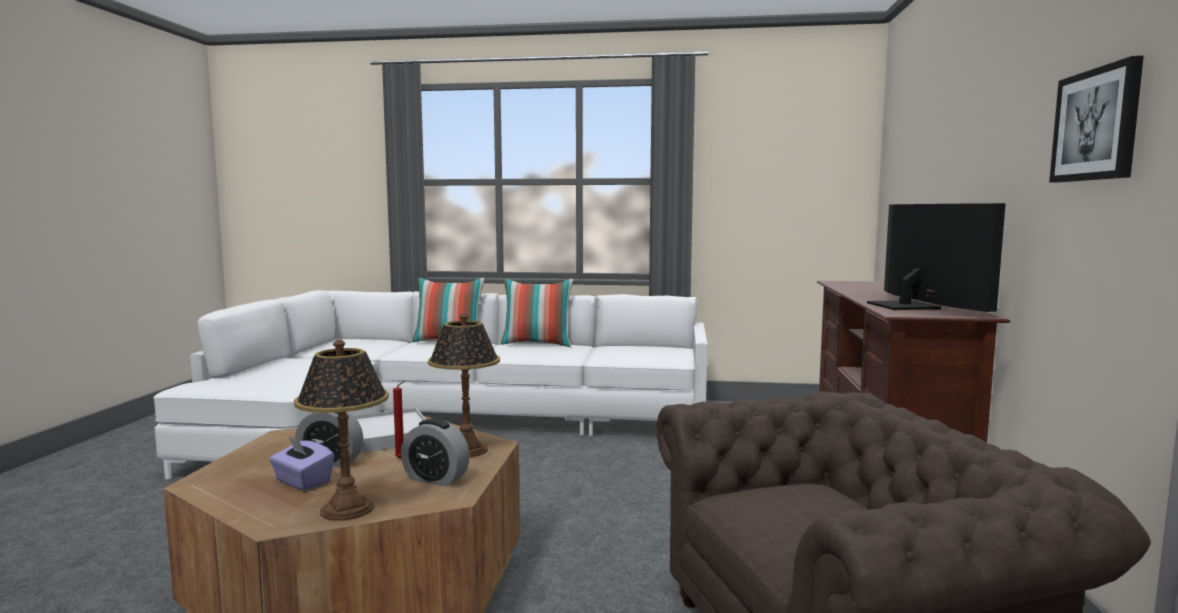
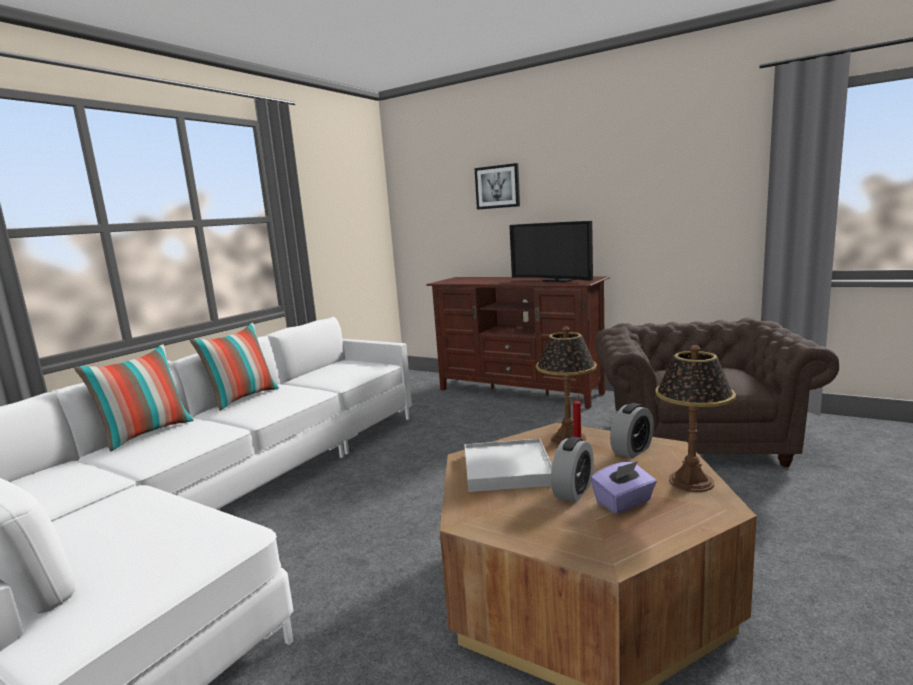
camera: 65 degrees left, 5 degrees up
television [867,203,1006,312] -> television turned 150 degrees counterclockwise [509,221,593,282]
picture [1049,56,1144,182] -> picture moved to [475,163,520,210]

